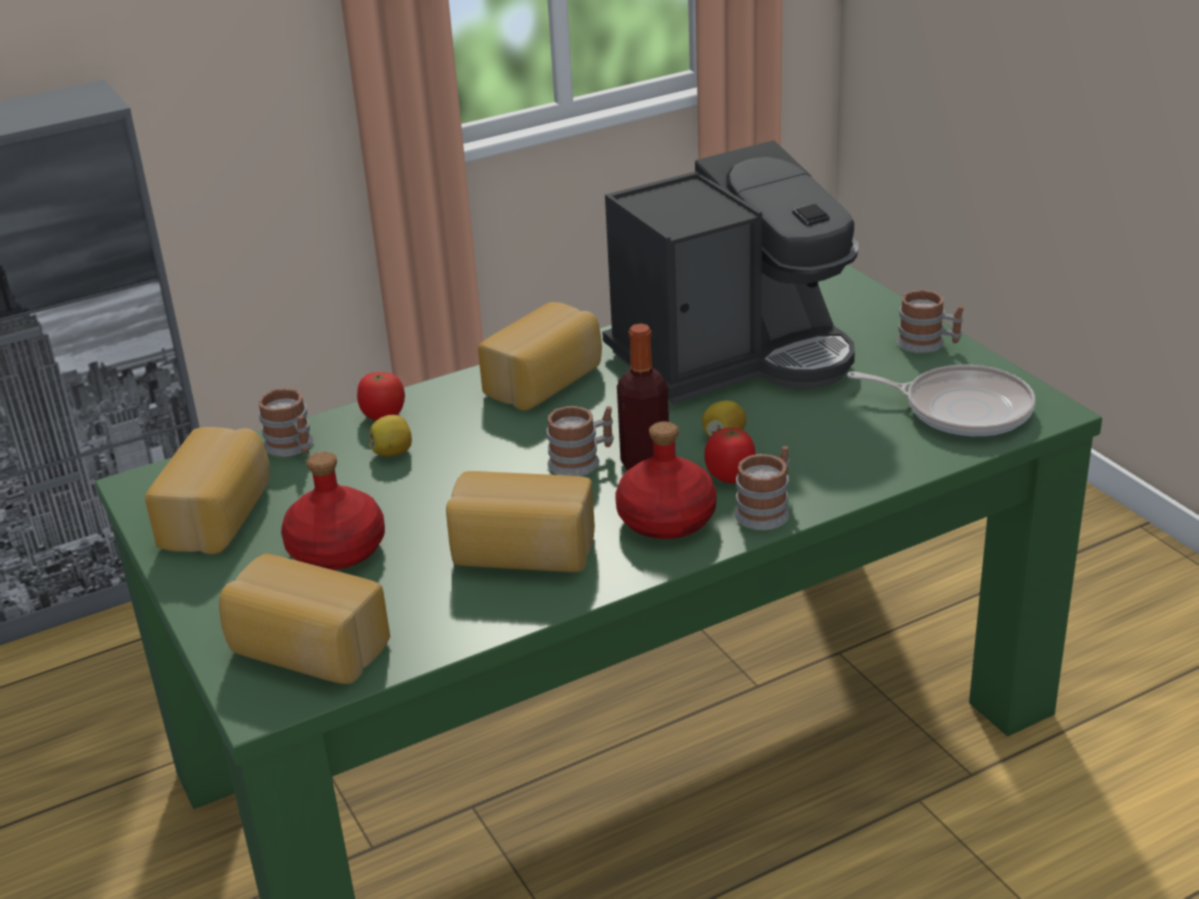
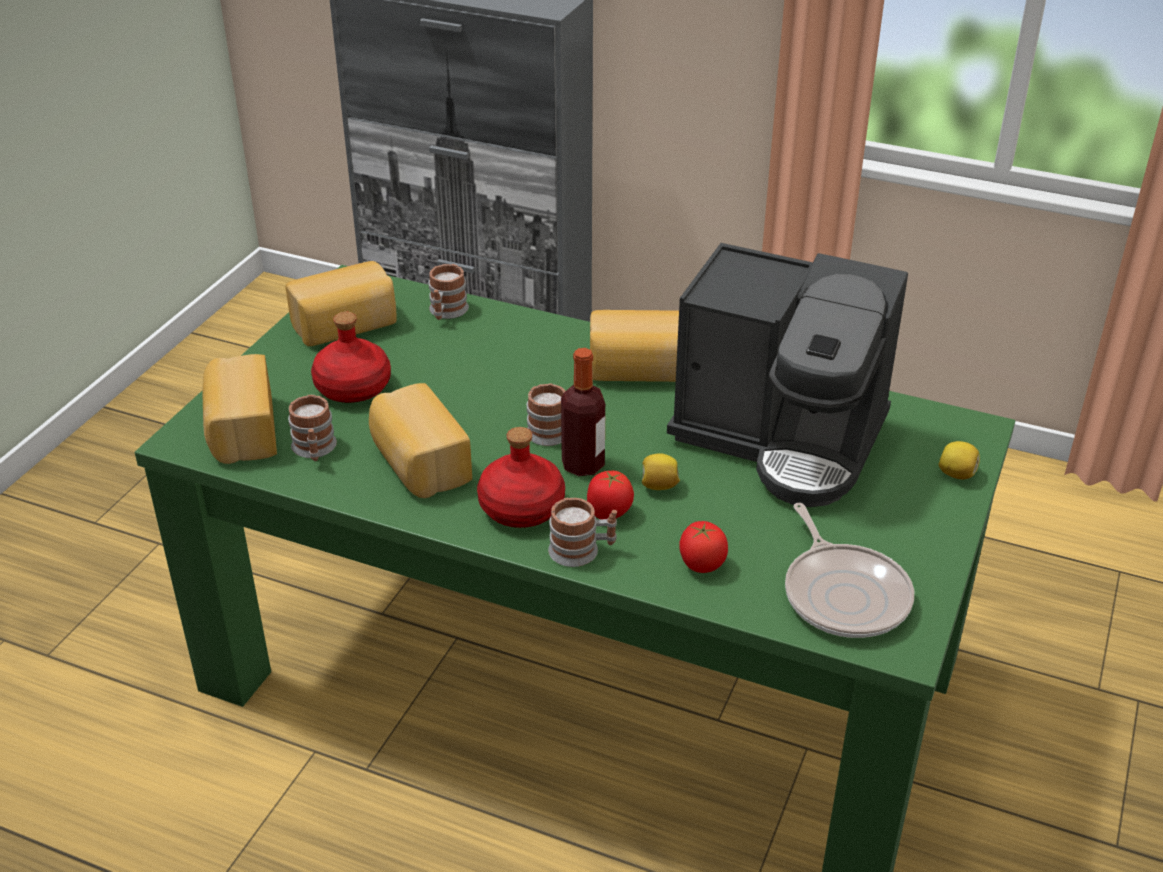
camera: 50 degrees right, 5 degrees up
tomato [357,372,405,420] -> tomato moved to [679,521,728,573]
lemon [369,415,412,457] -> lemon moved to [938,441,980,479]
mug [896,289,964,354] -> mug moved to [288,395,337,461]

